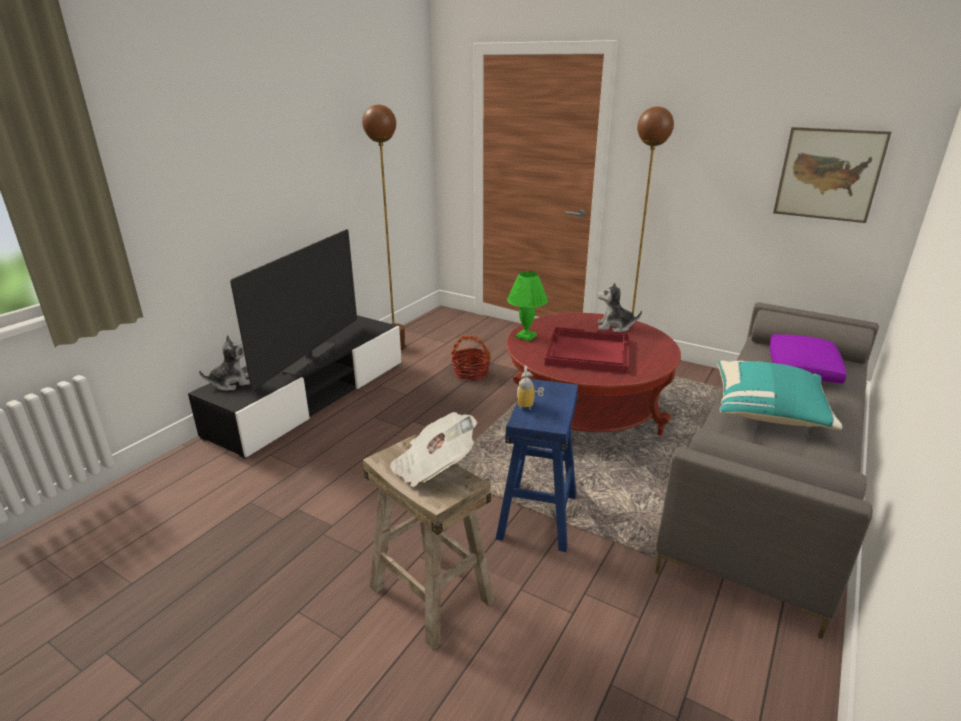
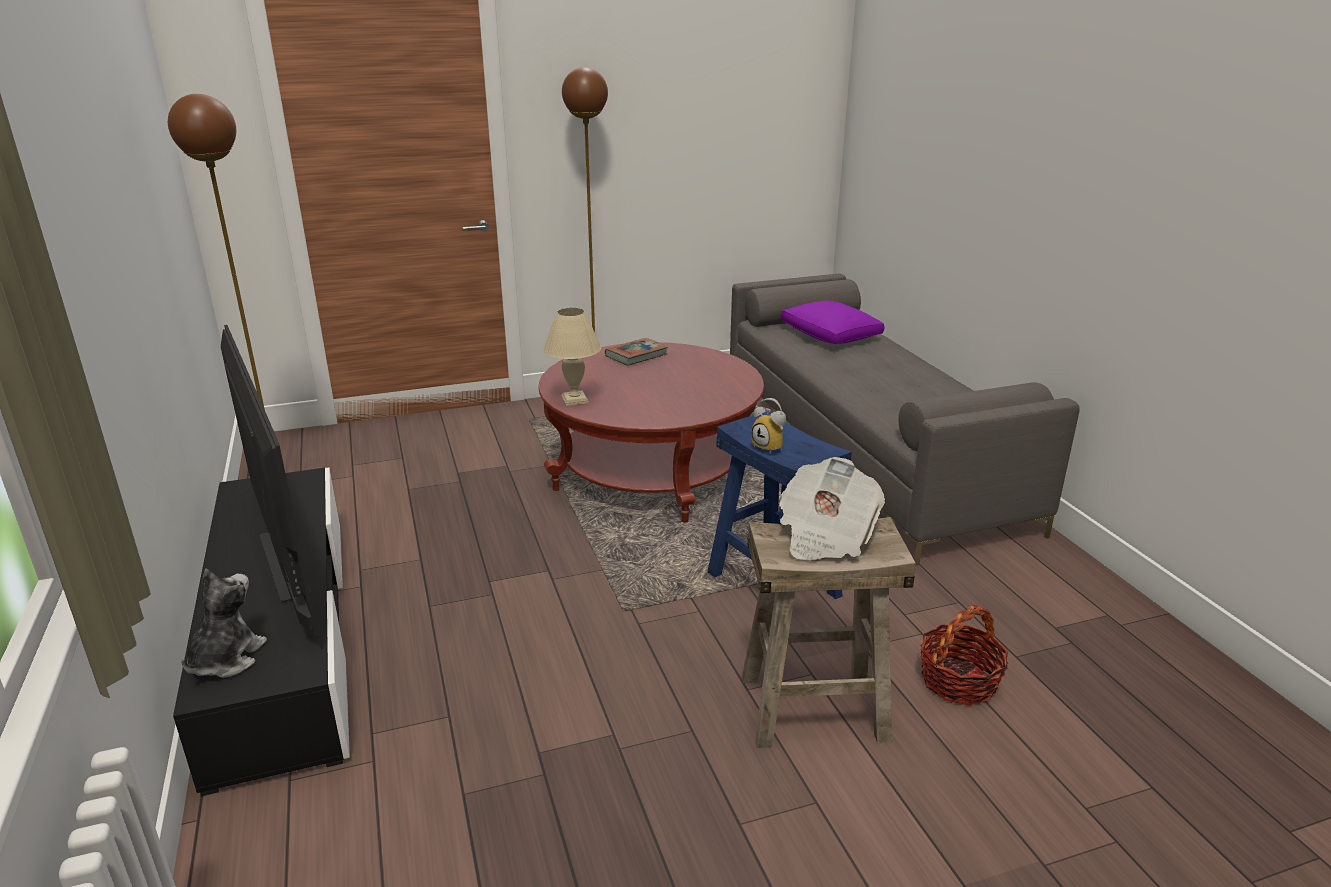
camera: 50 degrees left, 0 degrees up
basket [451,335,491,381] -> basket moved to [920,605,1008,706]
green table lamp [507,271,548,341] -> beige table lamp [544,308,601,406]
red tray [545,327,629,374] -> none
plush toy [597,283,642,332] -> book [605,338,668,366]
turquoise pillow [717,360,842,430] -> none
picture [773,127,892,223] -> none

